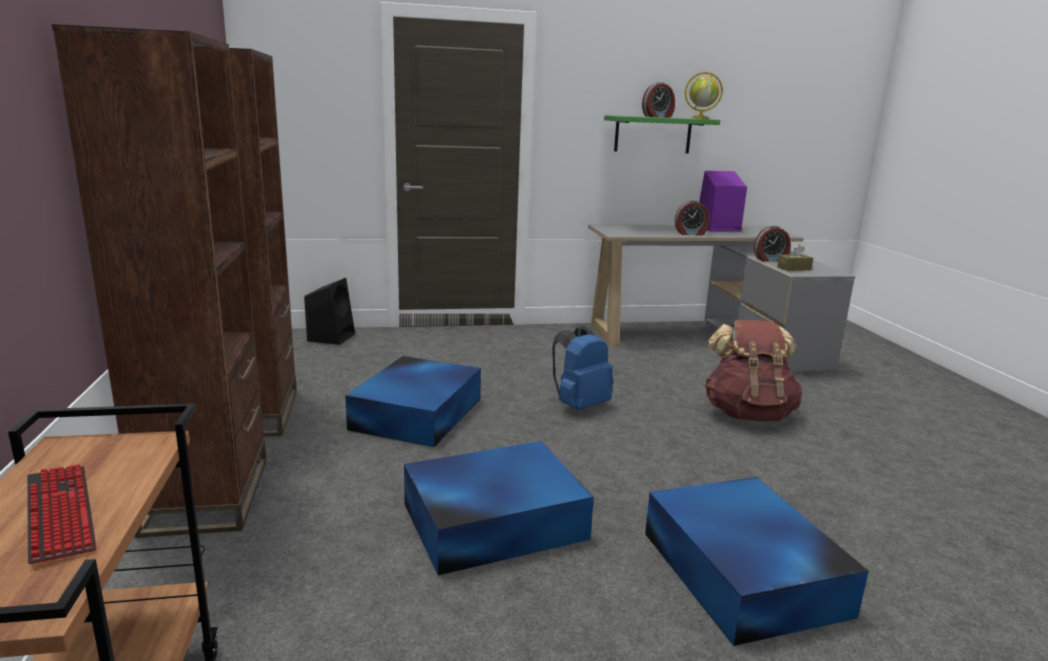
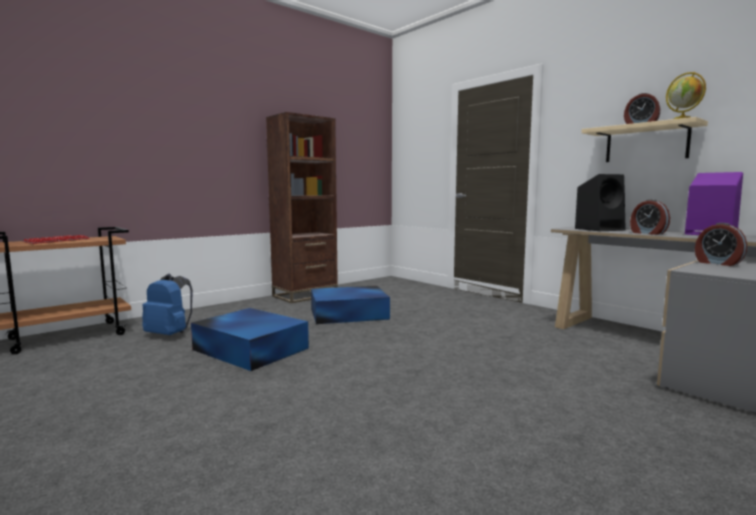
camera: 60 degrees right, 10 degrees down
brown bookcase [52,24,267,538] -> none
black speaker [304,278,355,345] -> black speaker moved to [575,174,626,231]
blue backpack [552,326,613,410] -> blue backpack moved to [142,274,193,335]
green shelf [604,115,720,153] -> beige shelf [581,117,708,162]
blue storage box [645,477,869,646] -> none
brown backpack [704,320,803,422] -> none
brown tissue box [777,244,813,271] -> none

